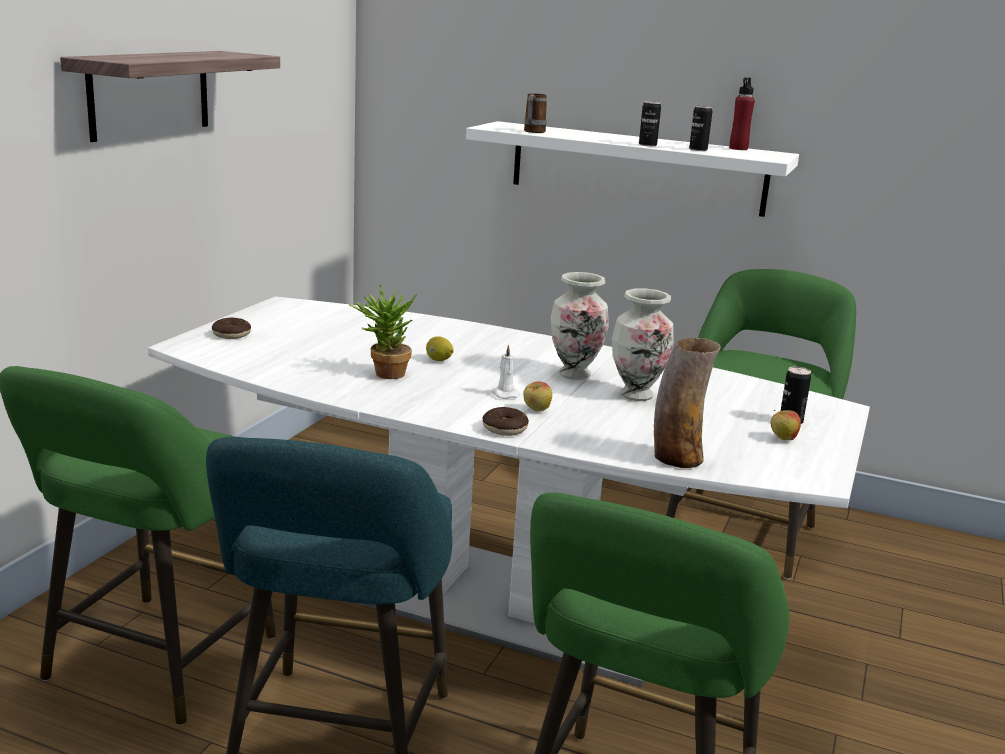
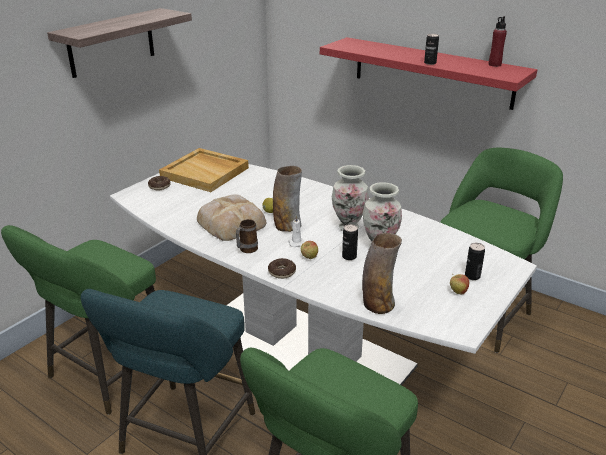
camera: 15 degrees right, 10 degrees up
potted plant [349,284,417,379] -> bread [197,194,266,241]
white shelf [466,121,799,217] -> red shelf [320,37,538,110]
mug [524,93,547,133] -> mug moved to [236,219,258,253]
can [689,105,713,151] -> can moved to [342,224,358,260]
none -> beige tray [159,148,249,192]
none -> vase [273,166,302,232]

